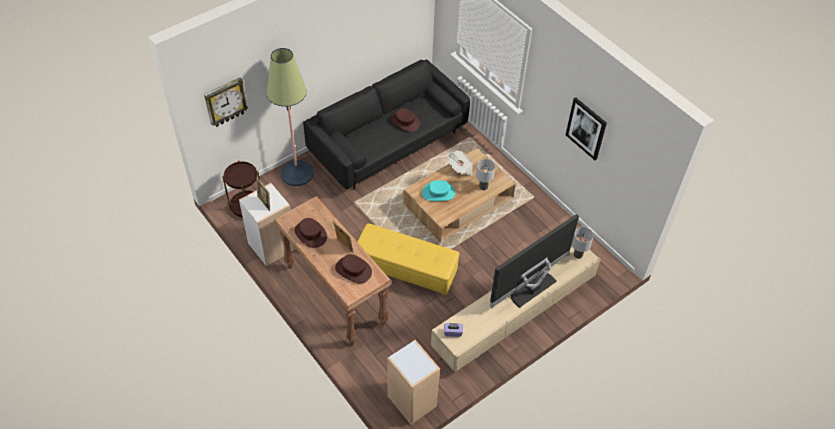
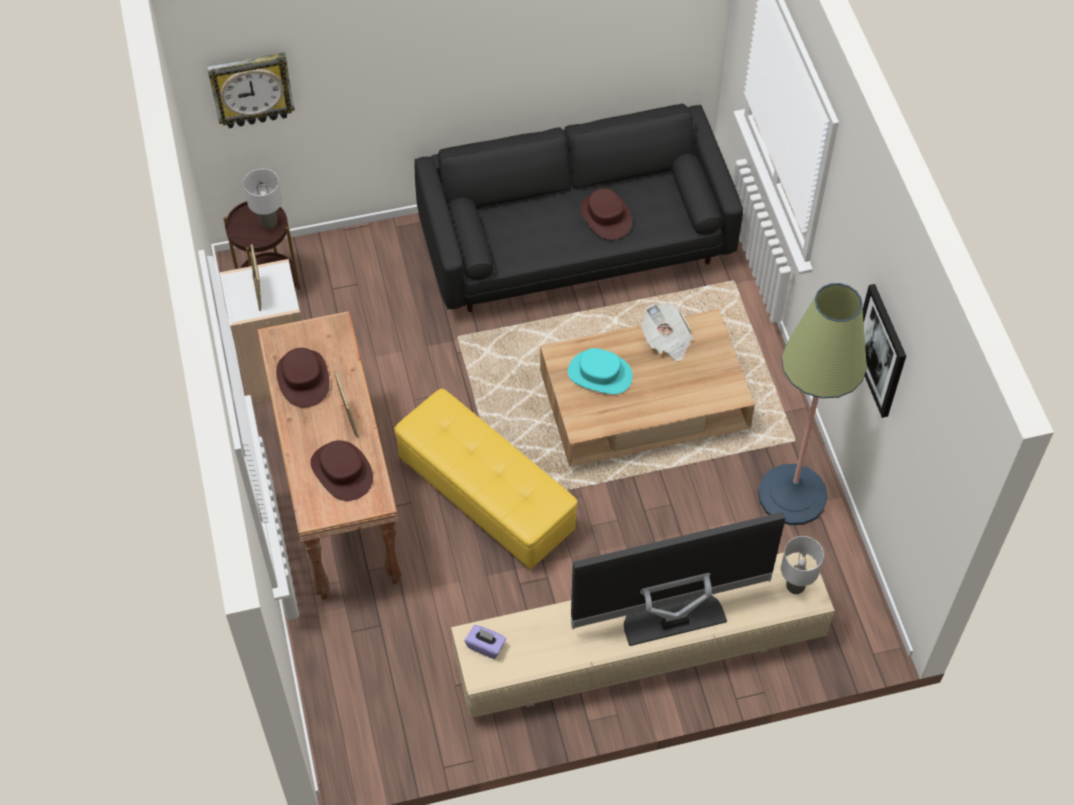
camera: 25 degrees right, 5 degrees up
floor lamp [267,48,313,186] -> floor lamp moved to [758,283,867,525]
bookcase [387,340,440,425] -> none
white table lamp [476,159,495,190] -> white table lamp moved to [243,169,282,229]

